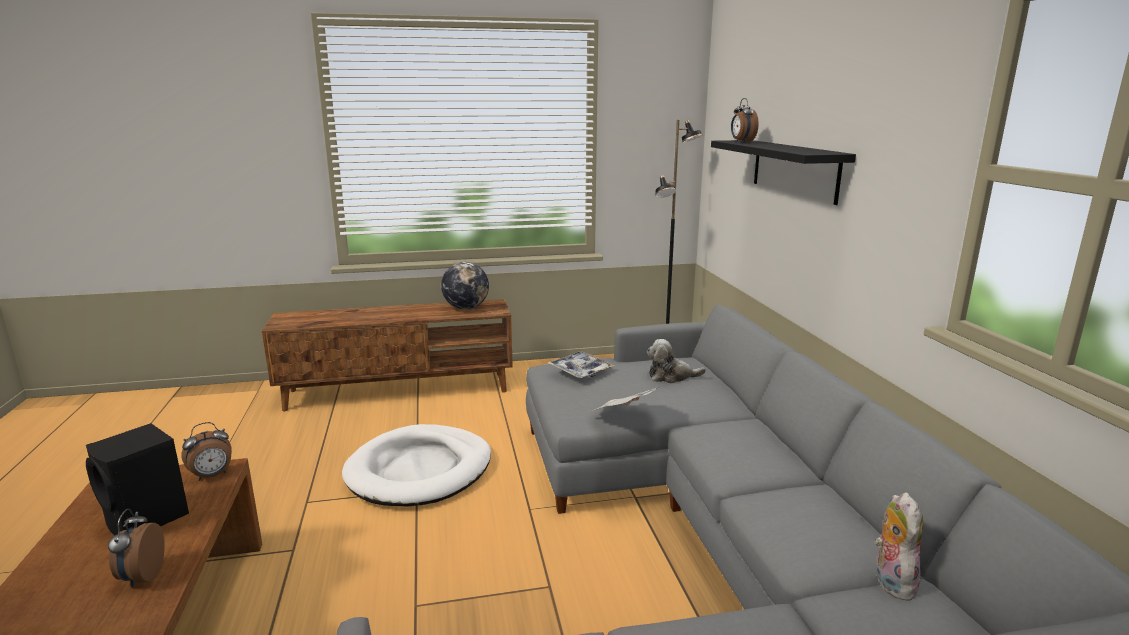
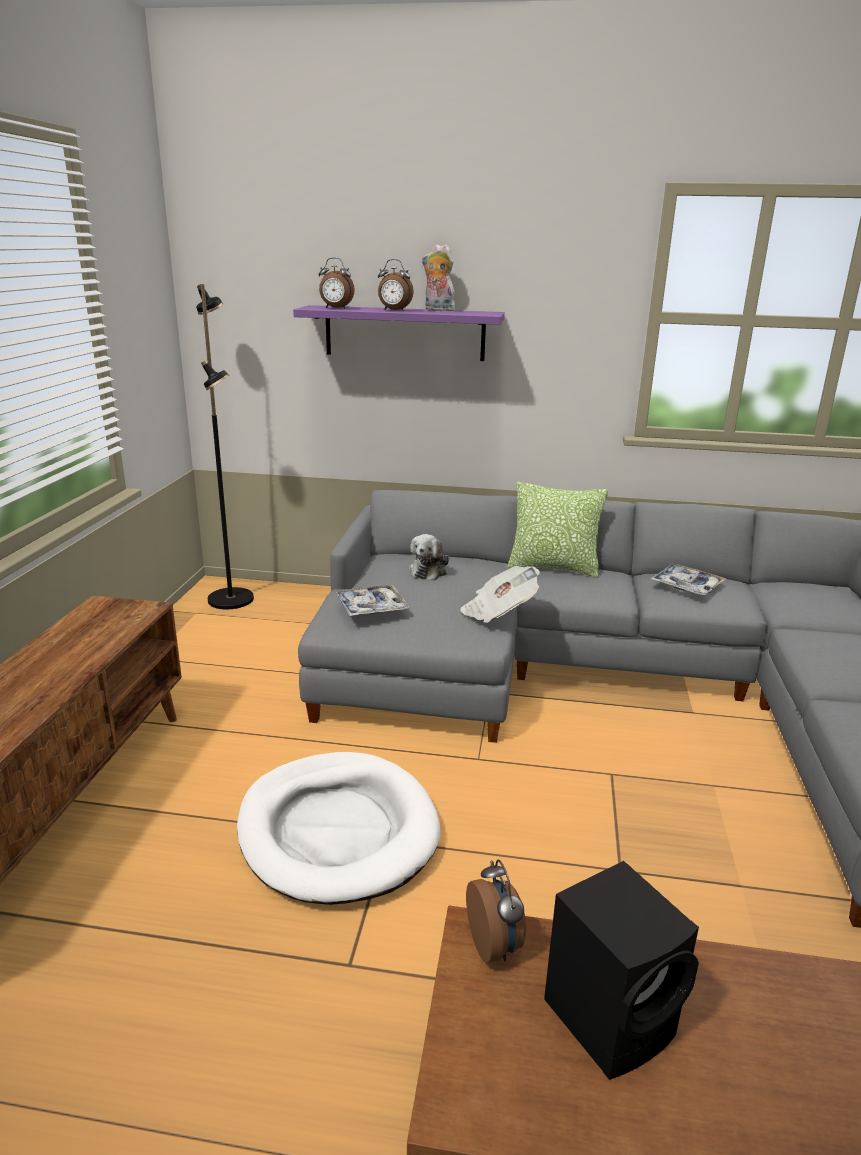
camera: 70 degrees left, 5 degrees up
alarm clock [108,509,165,588] -> alarm clock moved to [378,259,414,311]
globe [441,262,489,309] -> none
black shelf [711,140,856,205] -> purple shelf [293,305,505,361]
plush toy [875,492,923,601] -> plush toy moved to [422,244,455,311]
none -> pillow [507,482,608,578]
none -> tray [650,564,727,595]

